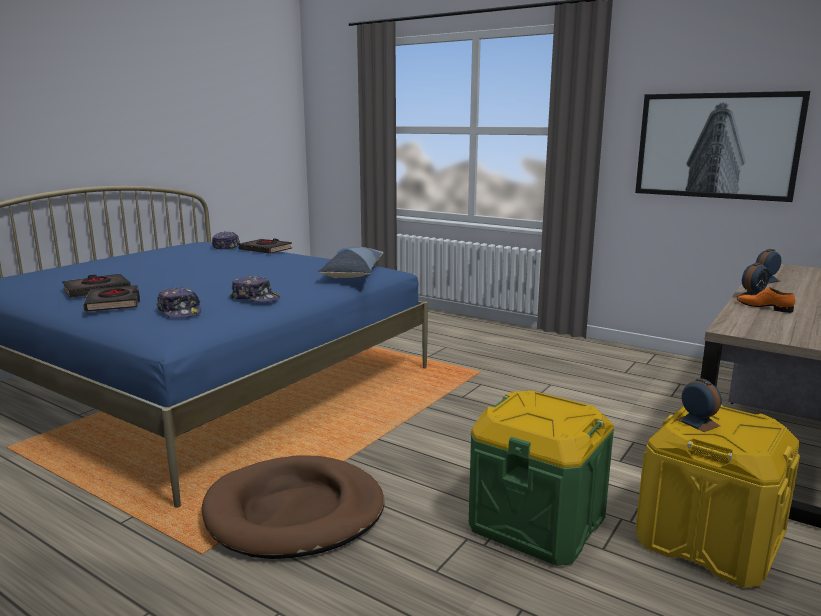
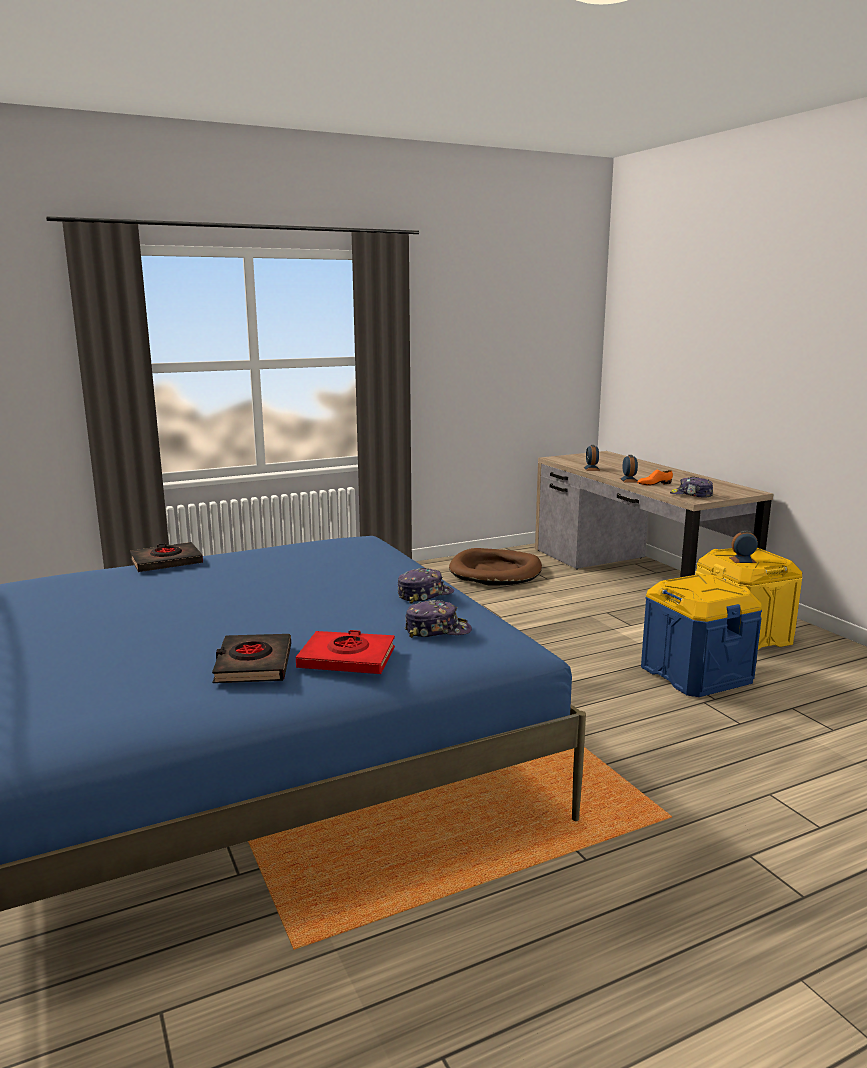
camera: 60 degrees left, 0 degrees up
black book [83,285,140,312] -> red book [296,630,395,674]
brown dog bed [202,455,384,559] -> brown dog bed moved to [449,548,542,586]
cap [212,231,240,250] -> cap moved to [670,477,713,498]
pillow [318,247,384,278] -> none
green storage box [469,391,614,566] -> blue storage box [641,574,762,697]
picture [635,91,810,202] -> none

